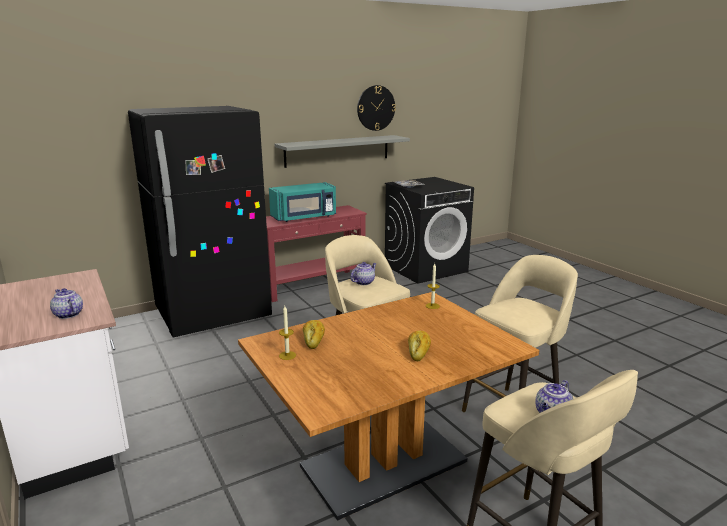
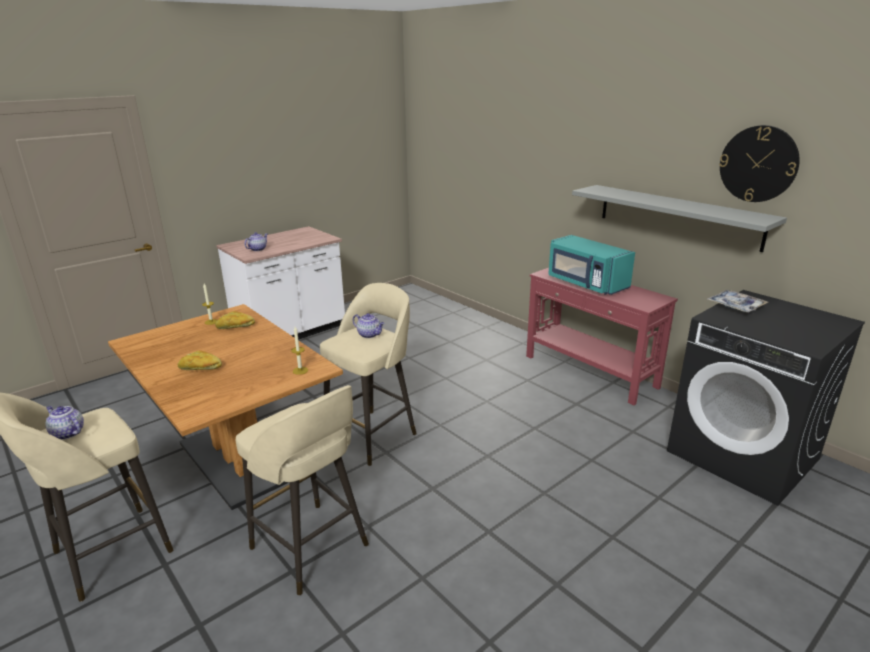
camera: 80 degrees right, 5 degrees up
black fridge [128,106,272,337] -> none

